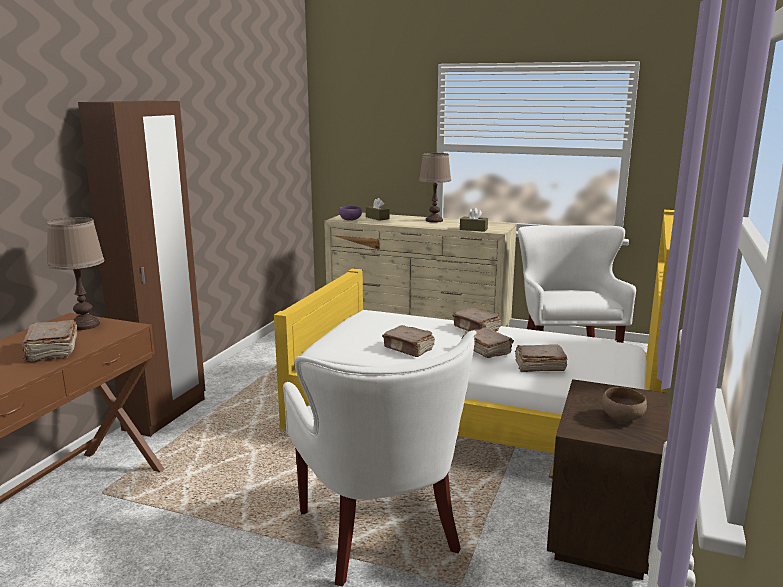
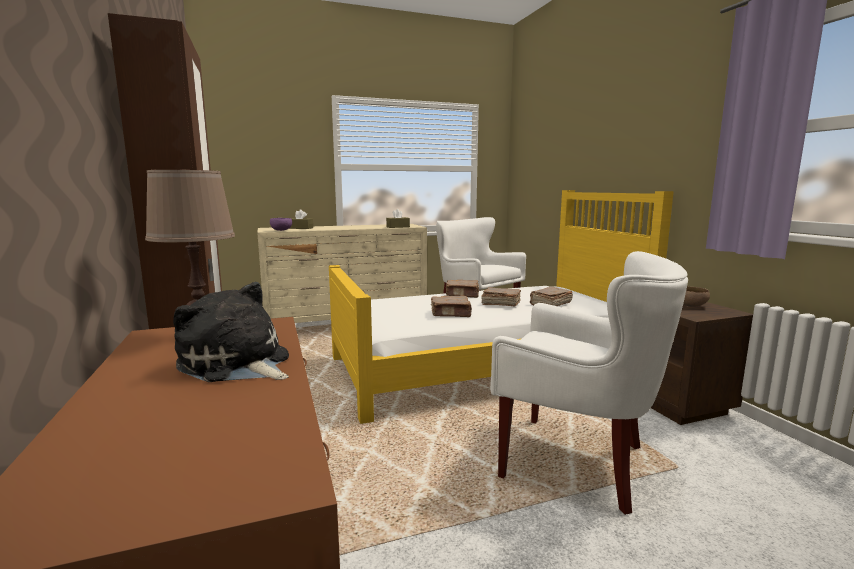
camera: 40 degrees left, 5 degrees down
brown book [22,320,77,362] -> plush toy [173,282,289,382]
brown table lamp [419,153,451,223] -> none

